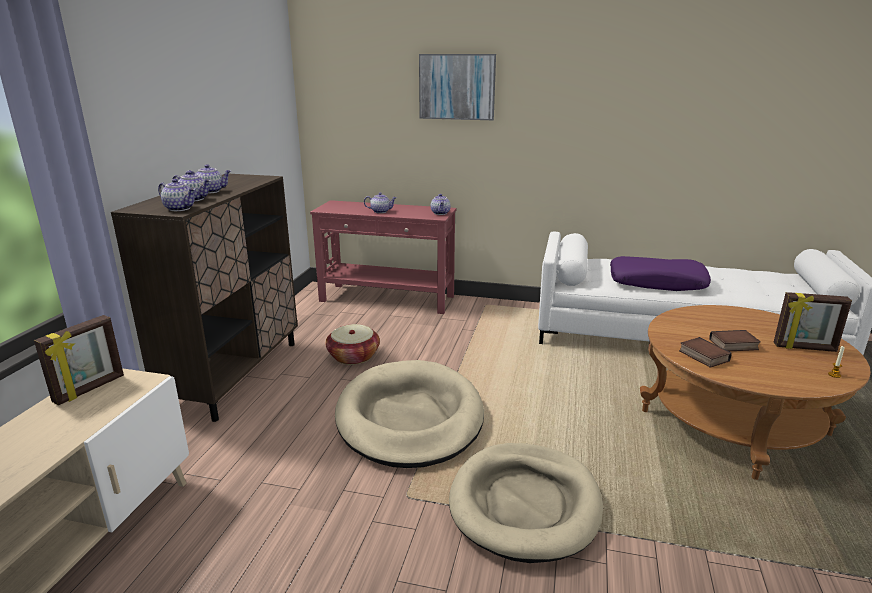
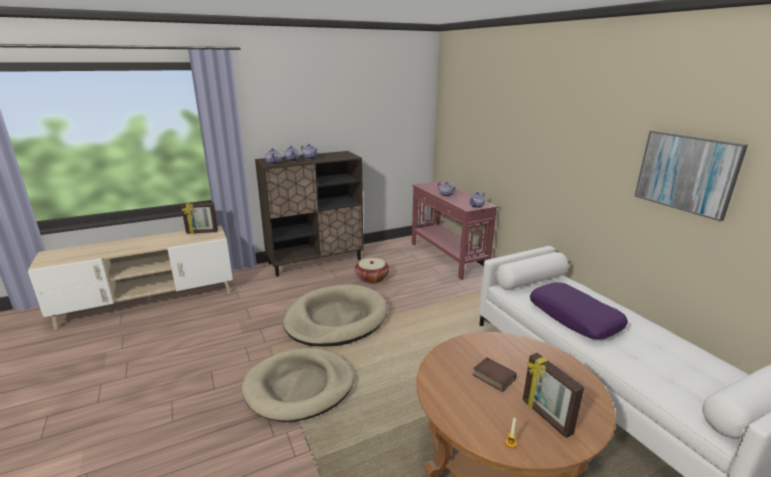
camera: 50 degrees right, 0 degrees up
picture [419,54,496,120] -> picture moved to [635,131,748,221]
book [679,337,731,368] -> none

